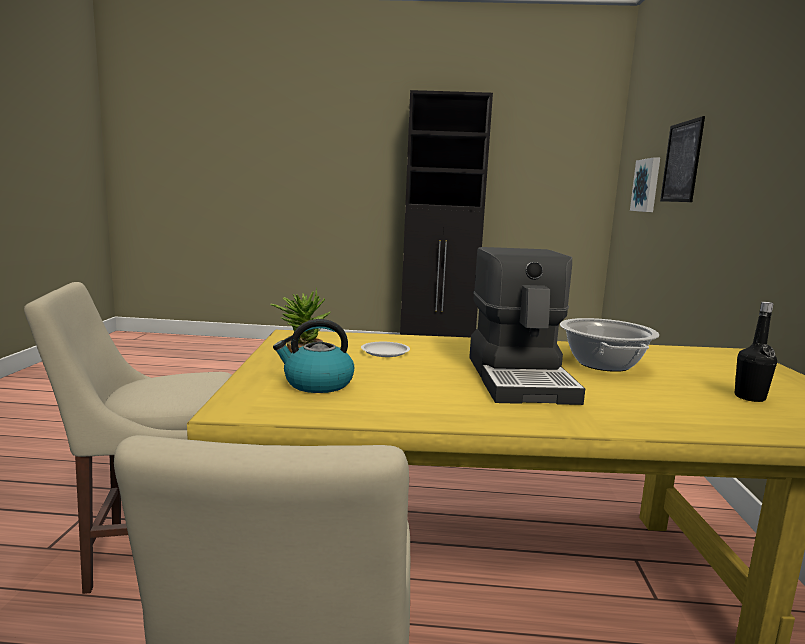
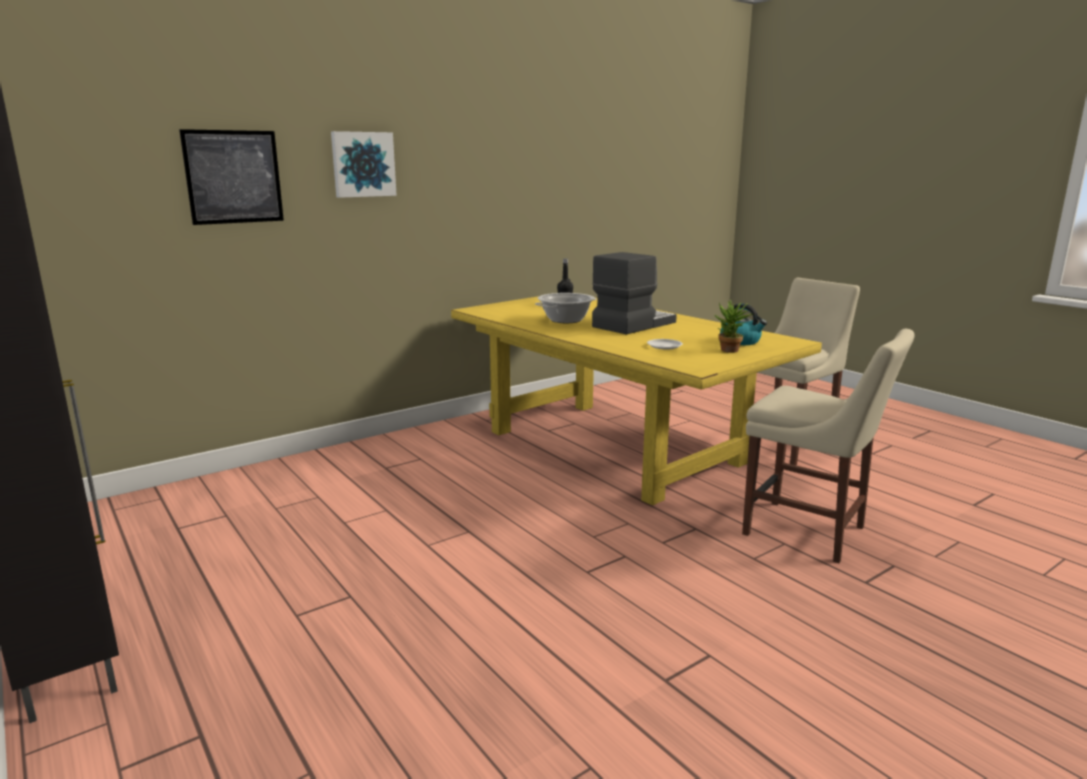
camera: 130 degrees left, 5 degrees up
picture [630,157,660,212] -> picture moved to [331,131,397,198]

